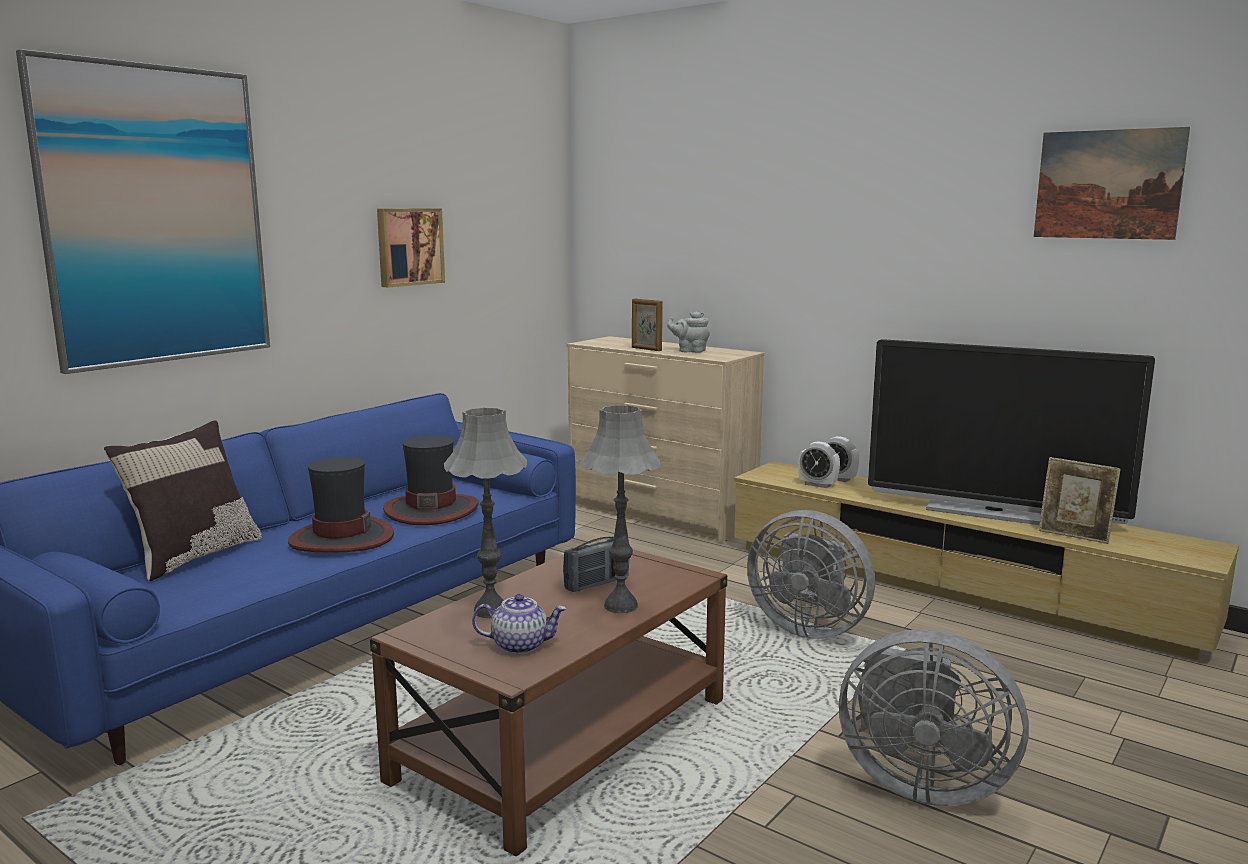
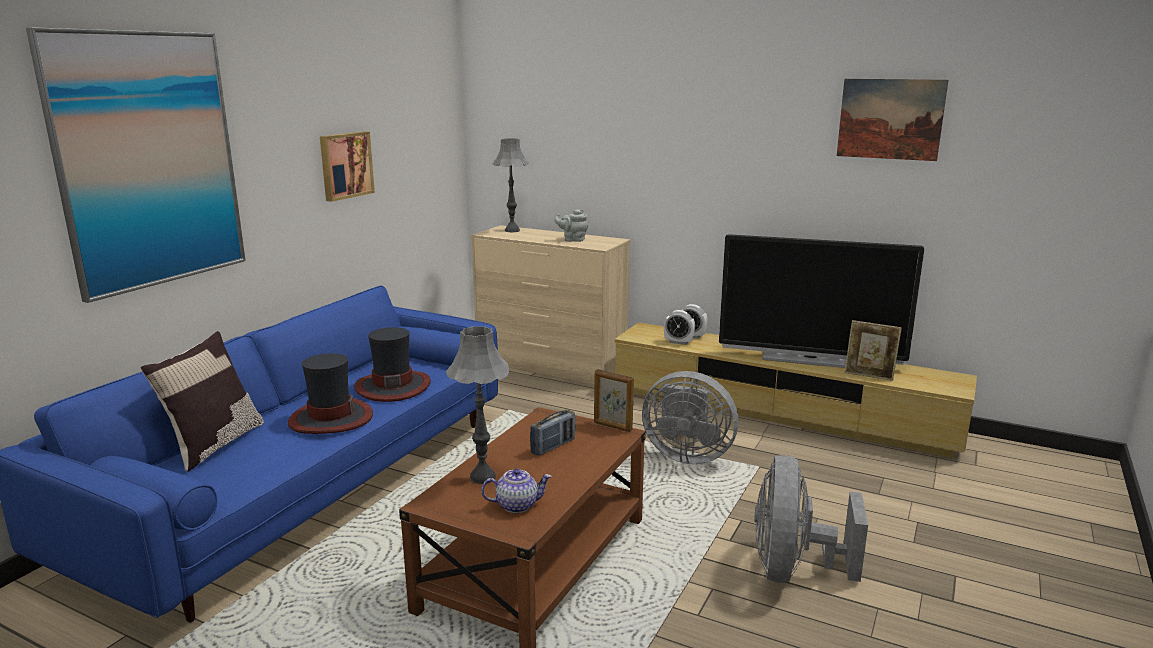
camera: 10 degrees left, 5 degrees up
grey table lamp [579,405,662,613] -> grey table lamp moved to [493,138,529,232]
picture frame [632,299,663,351] -> picture frame moved to [594,369,634,432]
grey fan [839,629,1029,806] -> grey fan turned 90 degrees clockwise [754,455,868,583]

